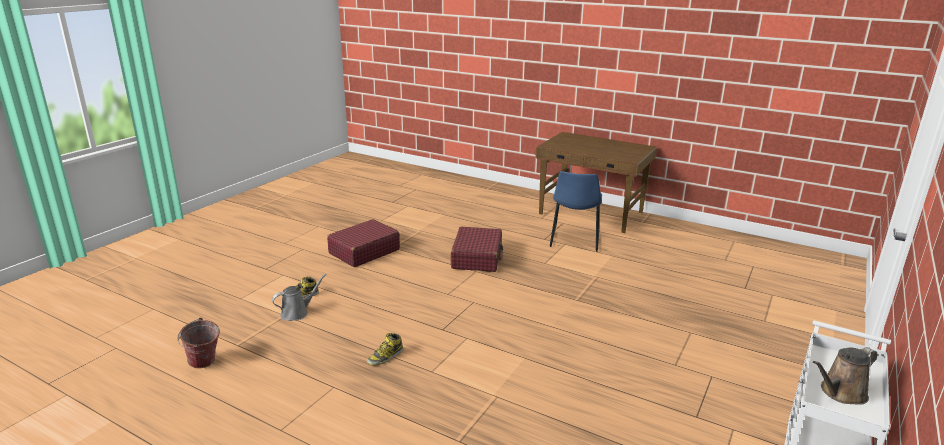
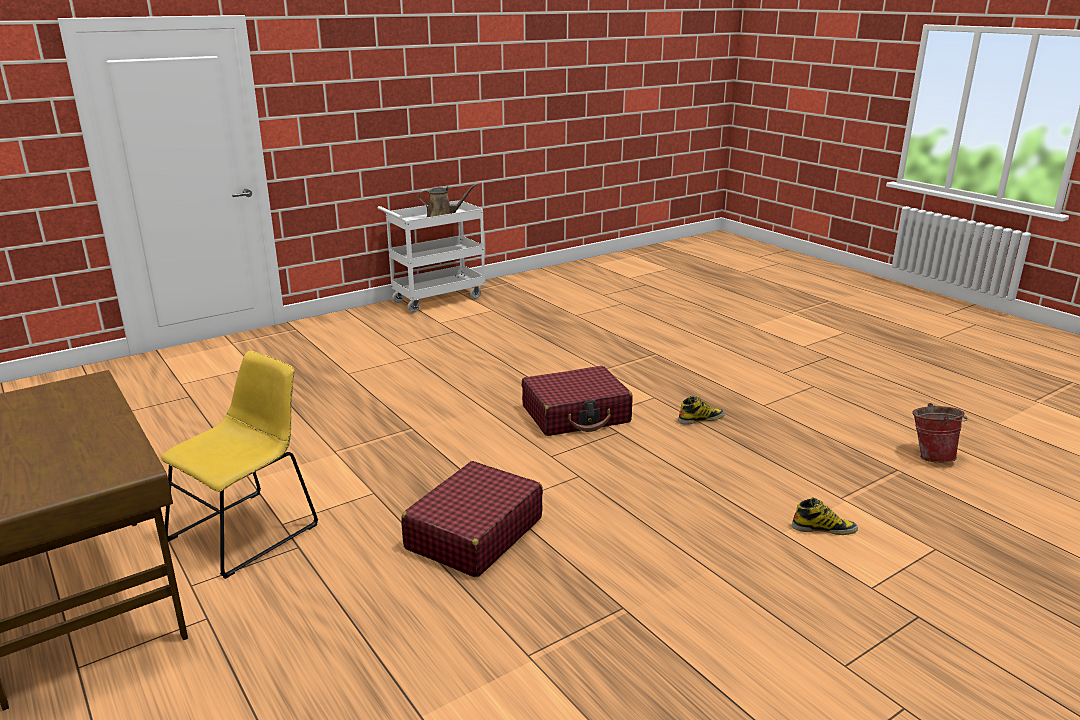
camera: 155 degrees left, 0 degrees up
grey watering can [272,274,327,321] -> none
red suitcase [327,219,400,267] -> red suitcase moved to [522,366,633,436]
blue chair [550,171,602,252] -> yellow chair [161,351,318,579]

